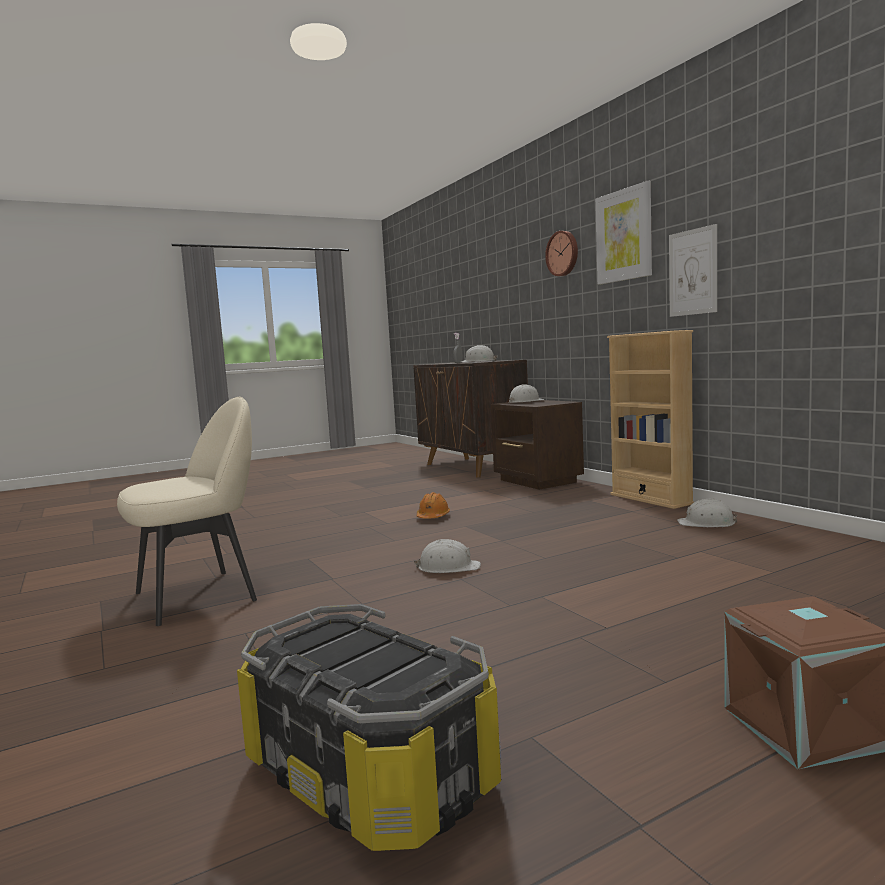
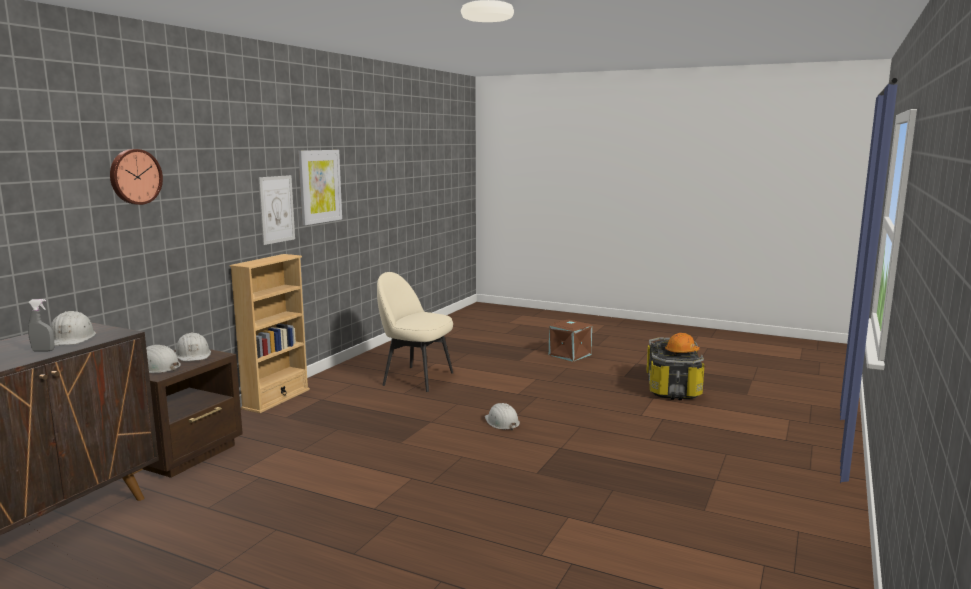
camera: 125 degrees left, 5 degrees up
beige chair [117,397,257,626] -> beige chair moved to [377,272,453,392]
orange hard hat [417,492,450,519] -> orange hard hat moved to [665,333,700,355]
picture [595,181,652,284] -> picture moved to [298,150,342,225]
white hard hat [677,498,737,527] -> white hard hat moved to [175,333,211,361]

